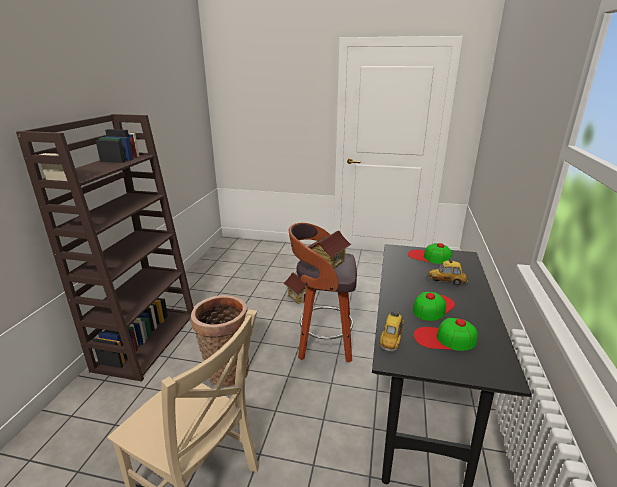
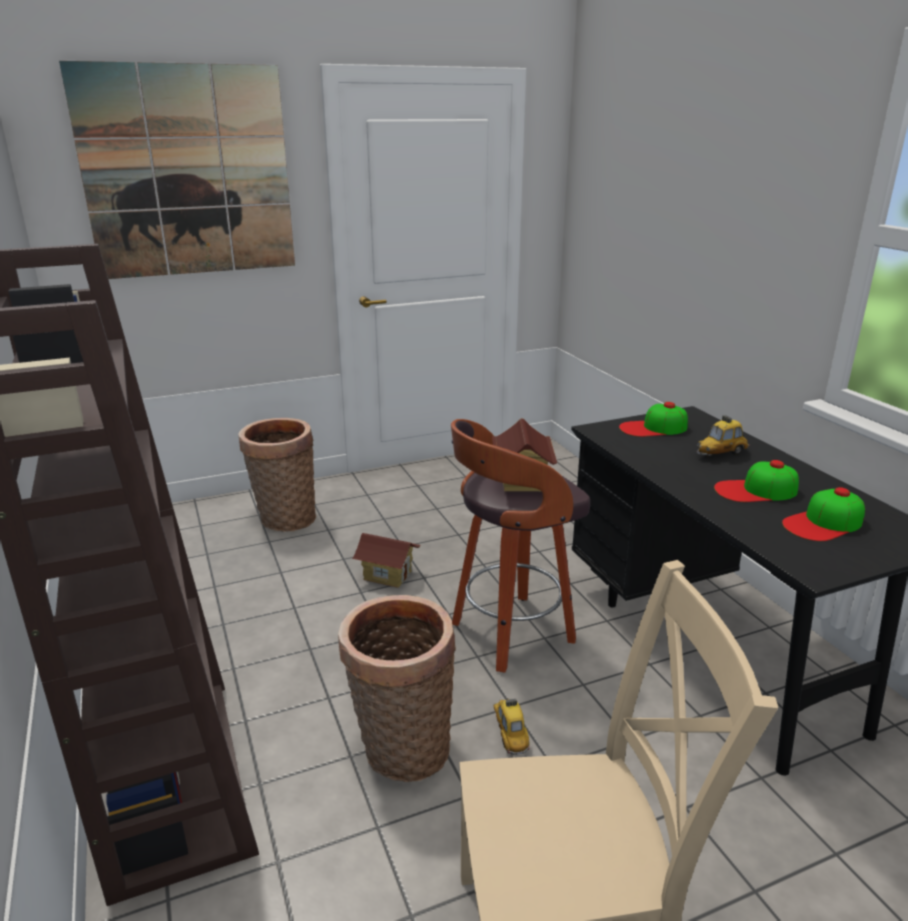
camera: 35 degrees left, 0 degrees up
toy car [380,308,404,351] -> toy car moved to [494,698,530,757]
cap [413,292,455,321] -> cap turned 105 degrees counterclockwise [714,460,799,502]
none -> picture [59,61,295,279]
none -> basket [238,418,316,532]

